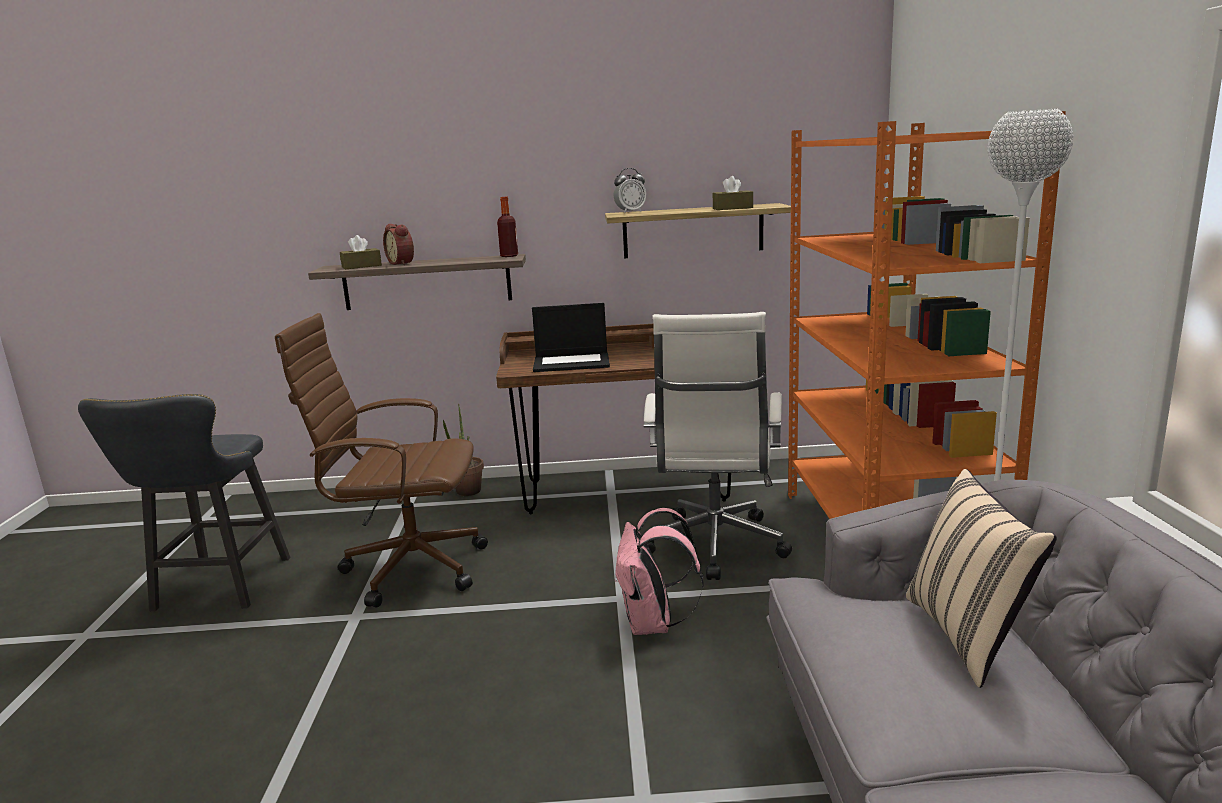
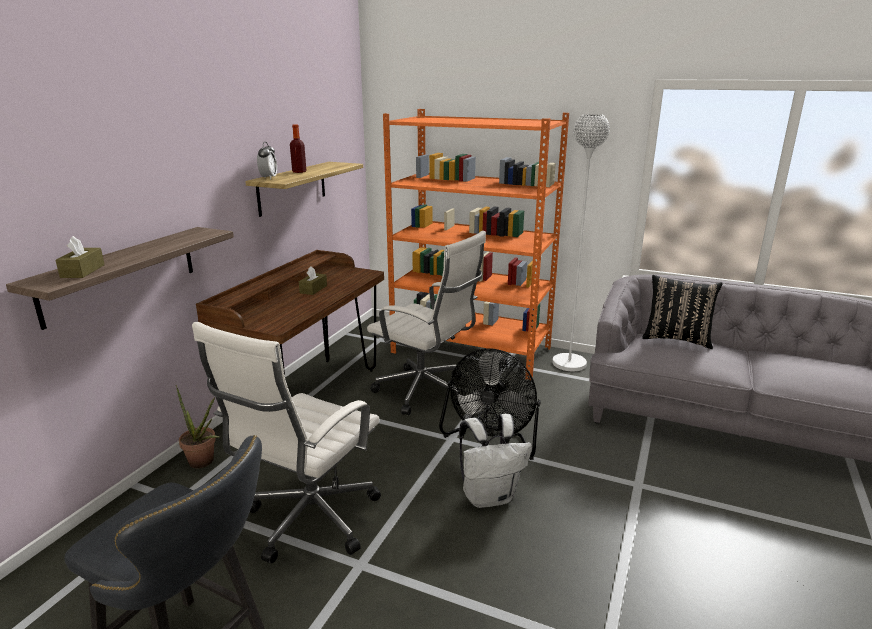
camera: 65 degrees left, 5 degrees up
brown office chair [275,313,488,608] -> white office chair [192,322,381,563]
alarm clock [383,224,414,265] -> none
bottle [497,197,518,257] -> bottle moved to [290,124,307,173]
laptop [532,303,610,372] -> none
pink backpack [615,508,703,635] -> black fan [439,348,541,460]
brown tissue box [713,176,753,210] -> brown tissue box moved to [299,266,327,295]
beige pillow [906,469,1057,688] -> black pillow [642,275,723,349]
none -> white backpack [459,414,532,508]

